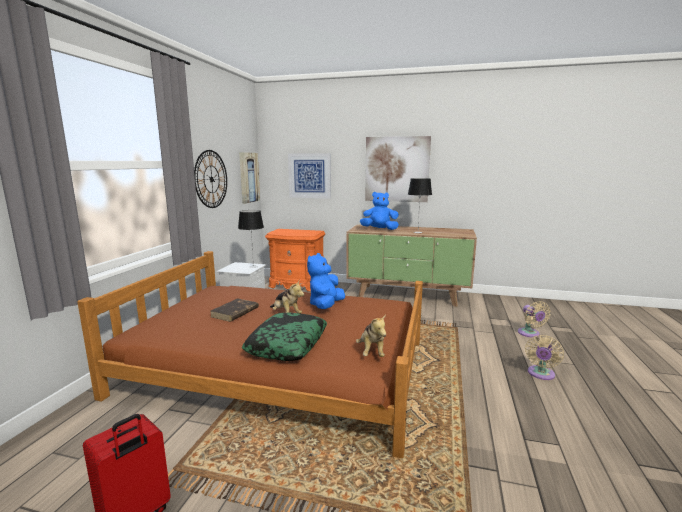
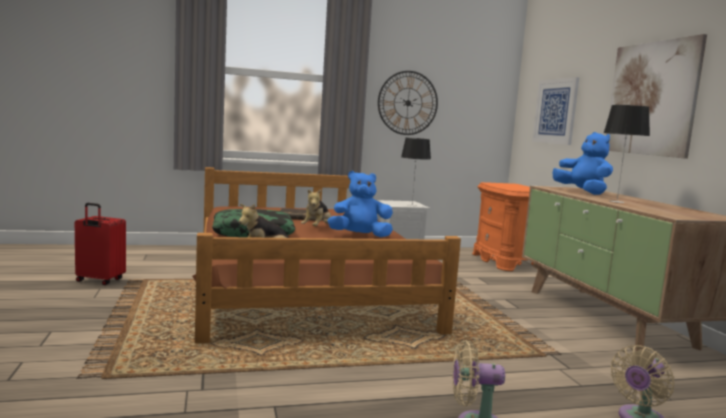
camera: 60 degrees right, 5 degrees down
picture [239,152,260,204] -> none

